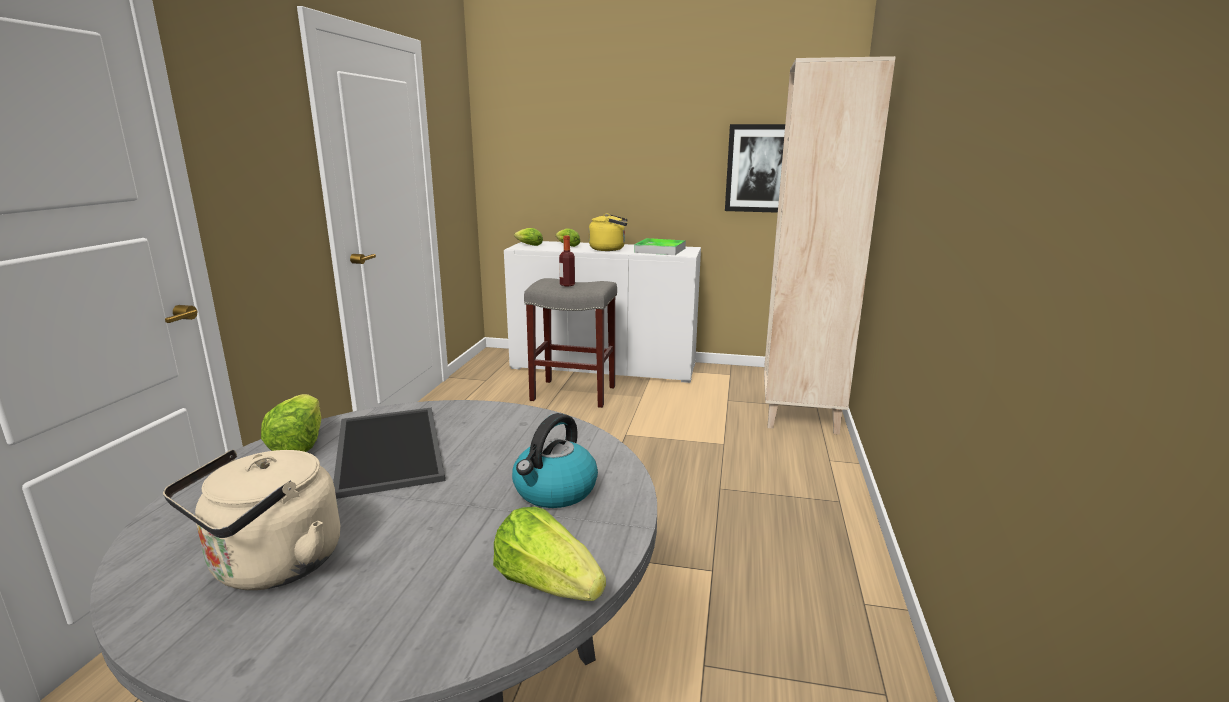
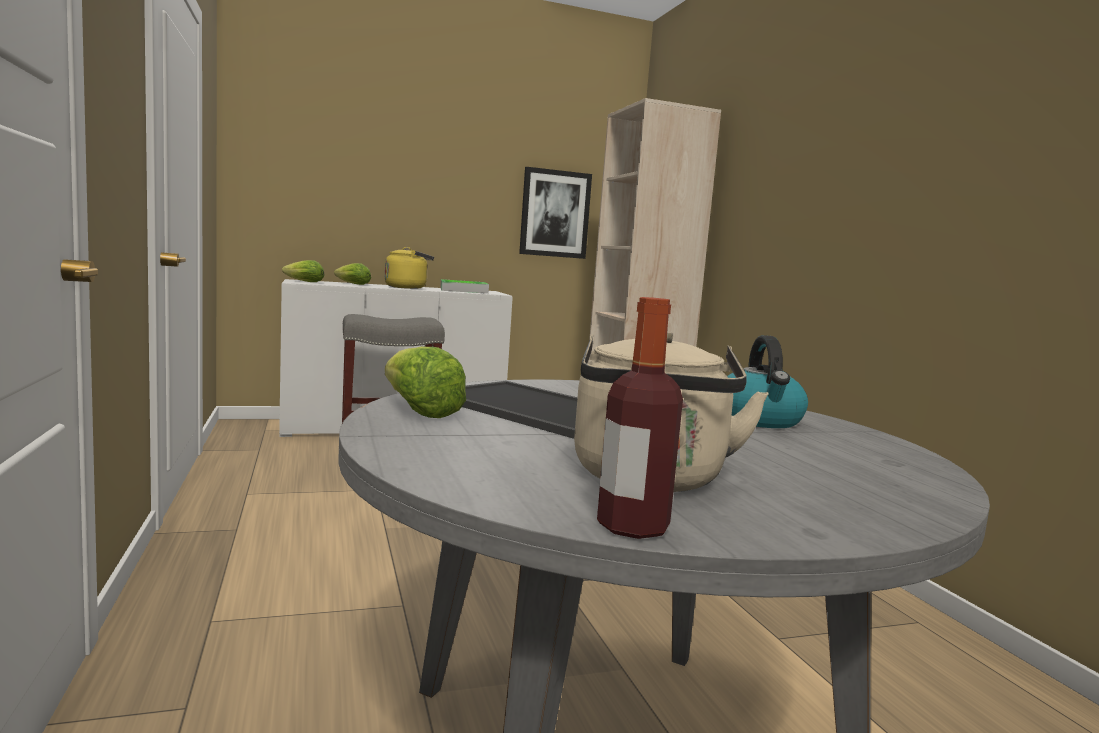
camera: 30 degrees left, 10 degrees down
lettuce [493,507,606,601] -> none
bottle [559,236,575,286] -> bottle moved to [597,297,683,539]

